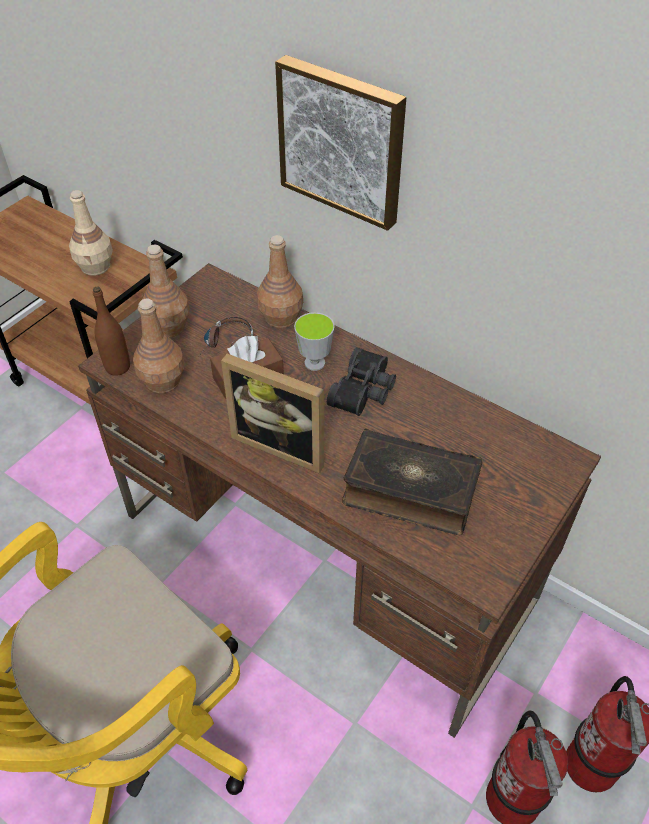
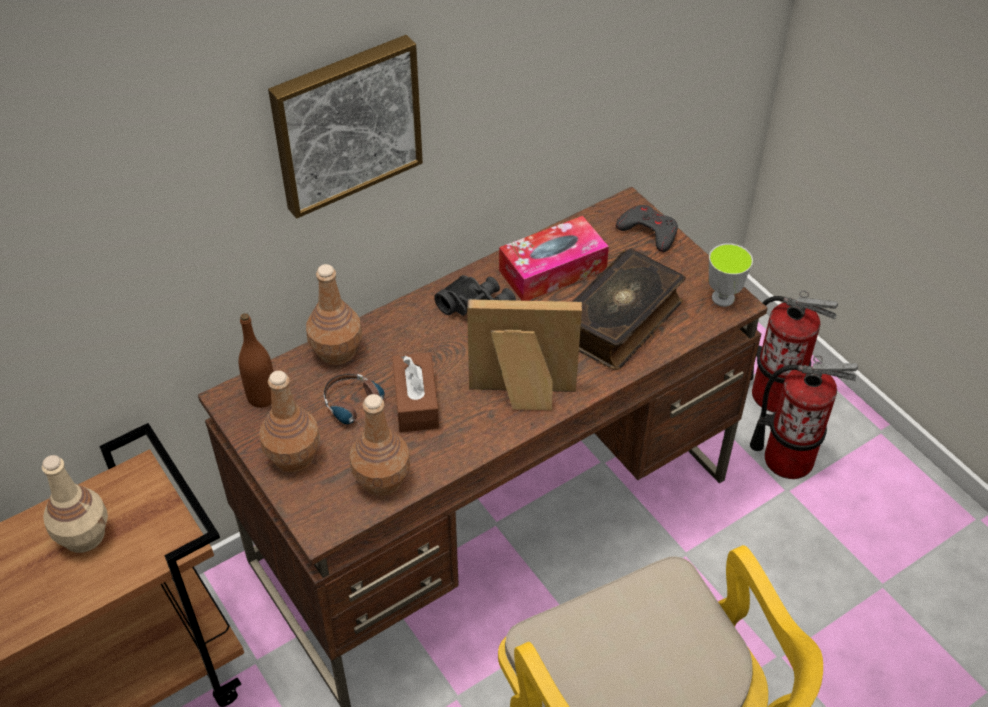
camera: 70 degrees left, 0 degrees up
brown bottle [93,287,130,376] -> brown bottle moved to [238,313,273,408]
picture frame [221,354,324,474] -> picture frame turned 135 degrees counterclockwise [467,299,582,410]
cup [294,312,335,371] -> cup moved to [709,243,753,307]
none -> tissue box [499,216,609,301]
none -> grey game controller [616,205,678,252]

